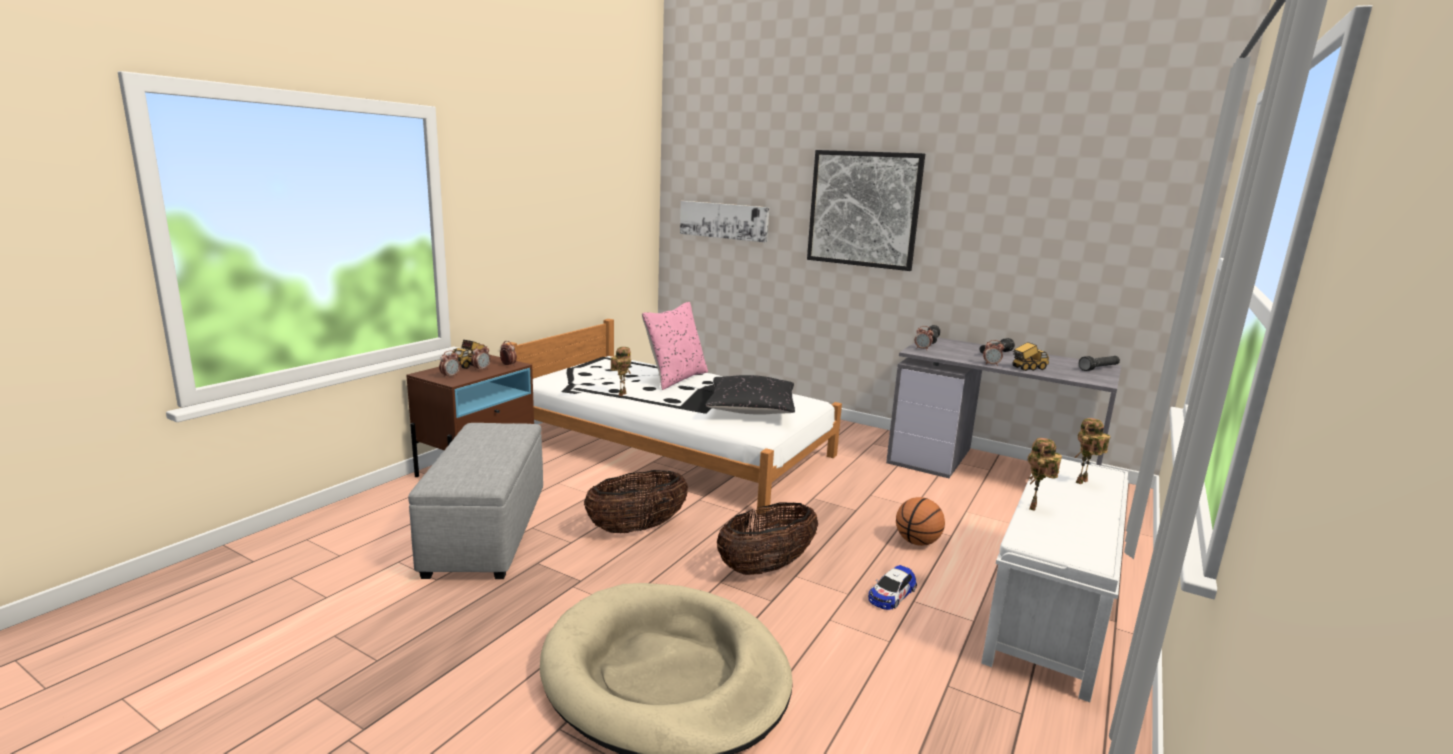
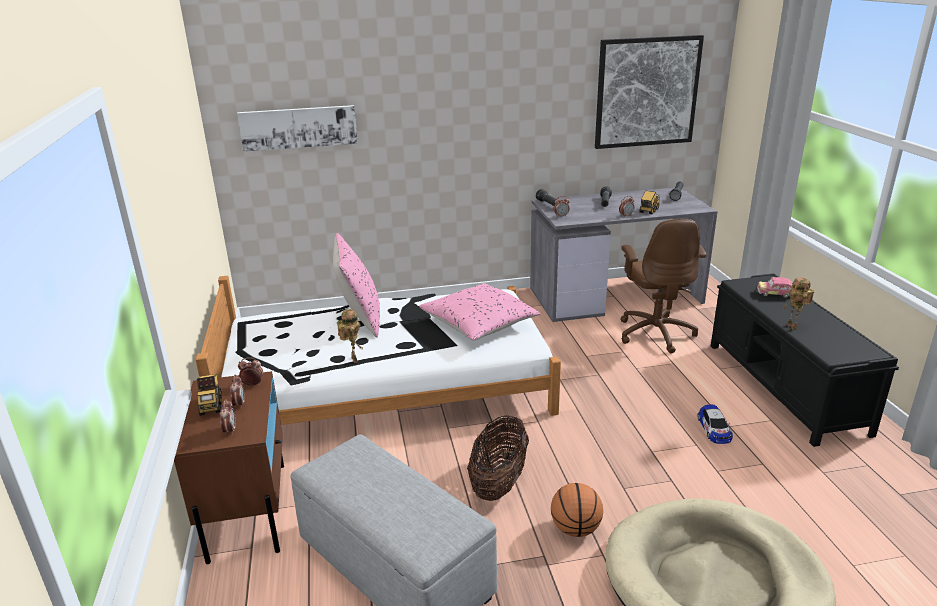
camera: 40 degrees left, 10 degrees up
black pillow [705,375,795,415] -> pink pillow [419,283,540,341]
basket [717,502,818,575] -> none
picture [807,150,925,271] -> picture moved to [595,35,704,149]
basketball [896,497,945,546] -> basketball moved to [551,483,603,537]
white bench [981,459,1128,702] -> black bench [711,273,899,447]
toy robot [1074,418,1110,484] -> toy car [757,277,792,298]
none -> brown office chair [620,219,707,354]

